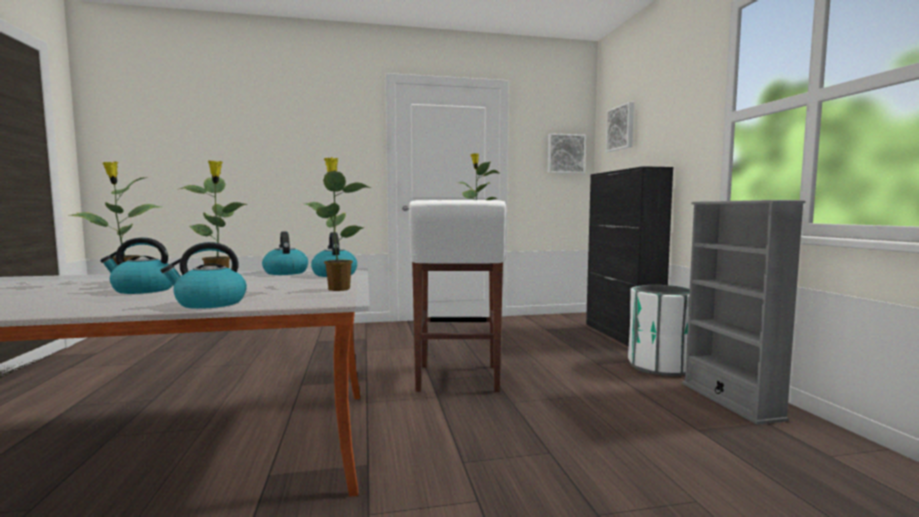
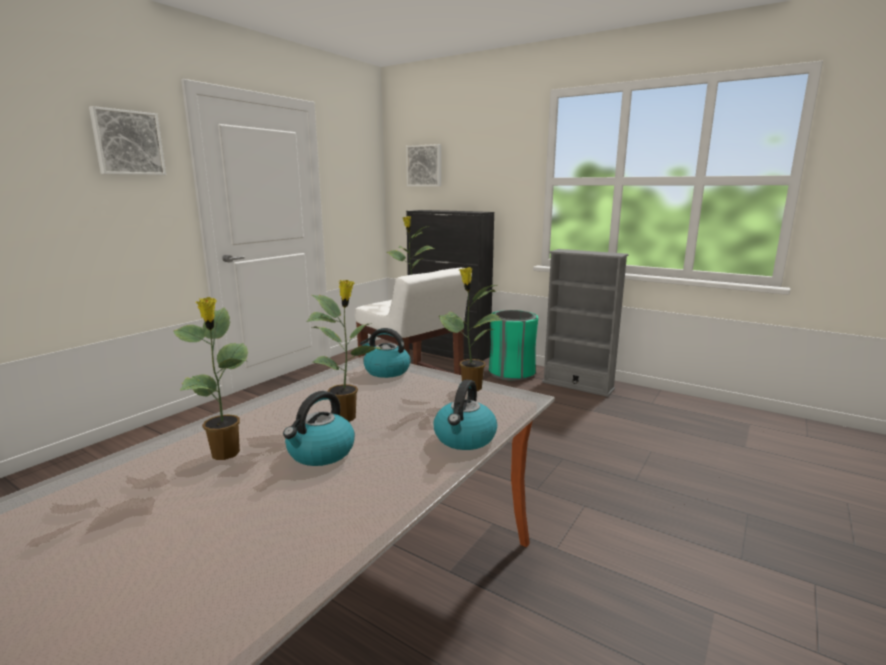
camera: 45 degrees left, 10 degrees up
kettle [262,231,308,275] -> none
picture [548,133,586,174] -> picture moved to [89,106,166,175]
white trash can [628,285,690,376] -> green trash can [489,310,538,381]

